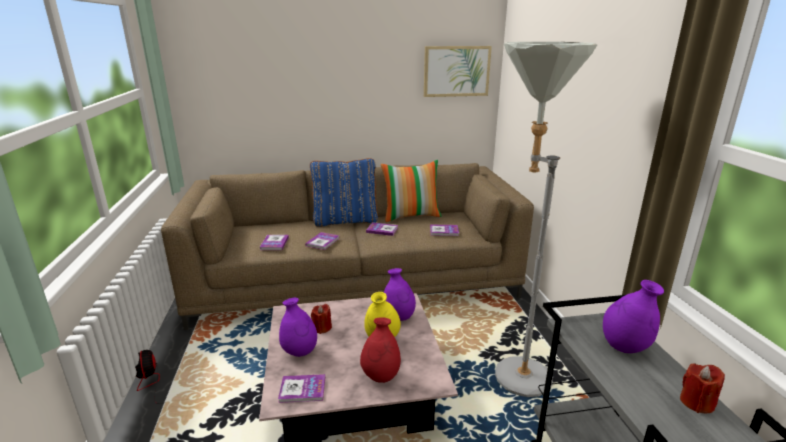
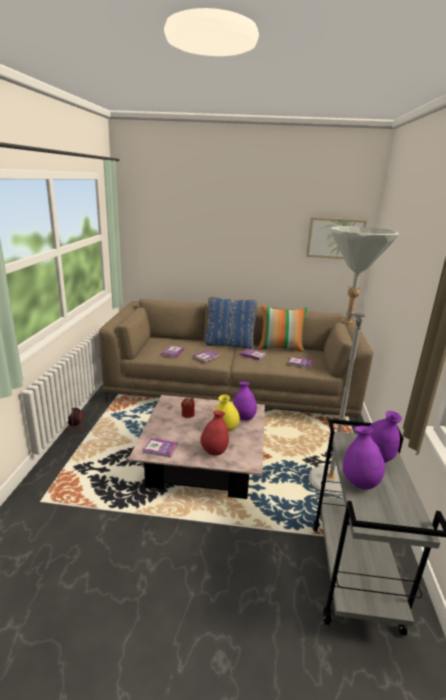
camera: 15 degrees right, 0 degrees up
purple vase [279,297,317,357] -> purple vase moved to [343,426,385,489]
red candle [680,363,725,414] -> none

